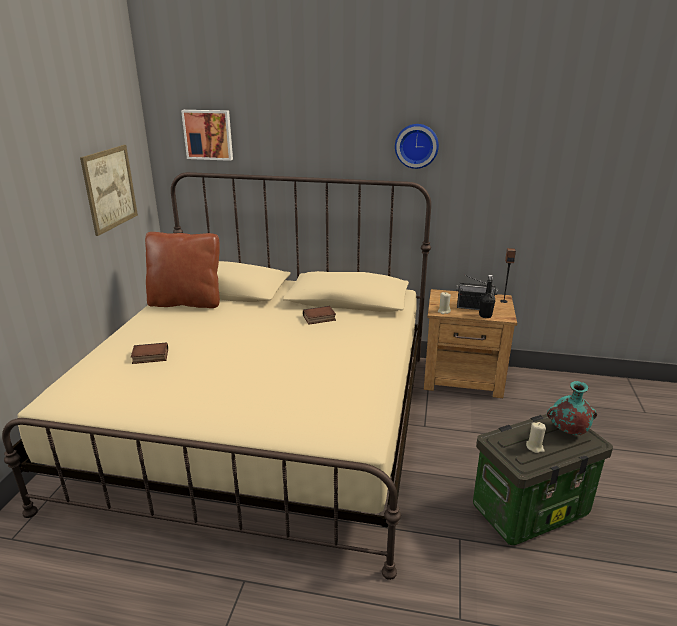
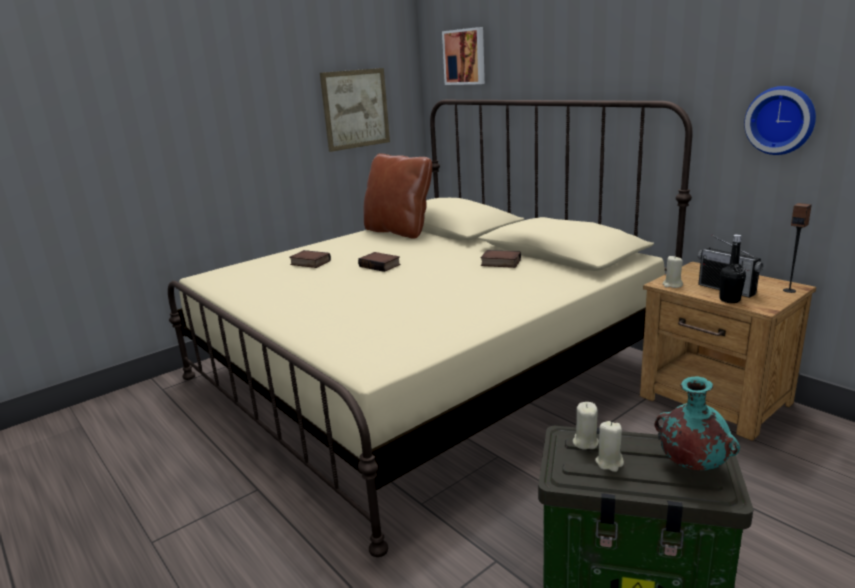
camera: 40 degrees right, 5 degrees down
wall clock [395,124,439,169] -> wall clock moved to [744,86,816,155]
none -> book [358,252,400,272]
none -> beige candle [573,402,599,450]

